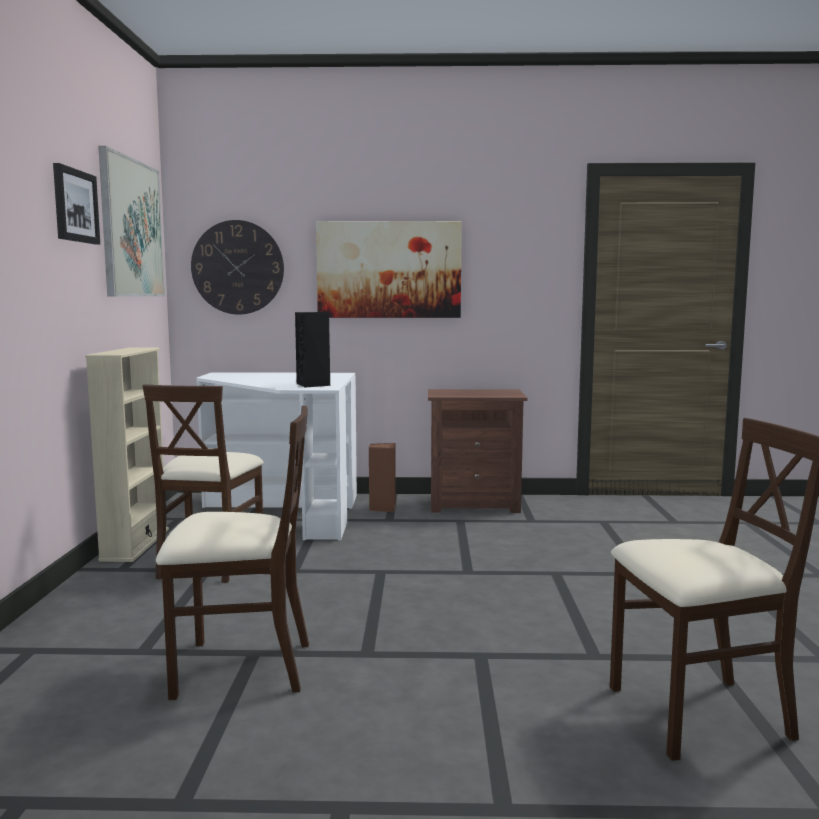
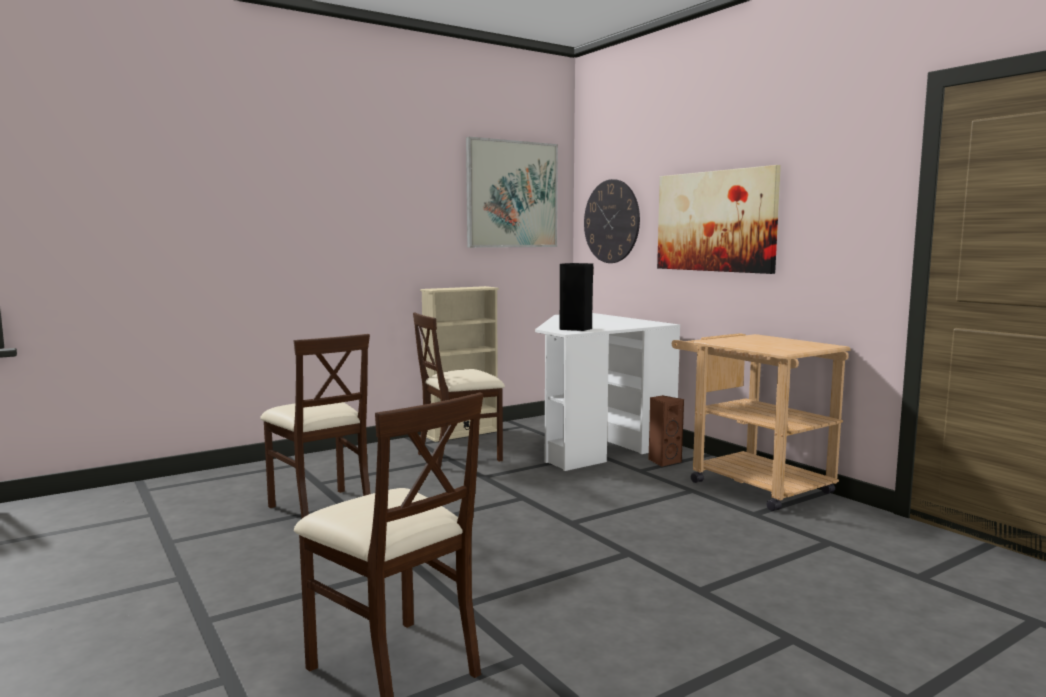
camera: 55 degrees right, 0 degrees up
picture [53,163,100,244] -> none
brown nightstand [428,389,527,513] -> beige cart [672,333,851,511]

